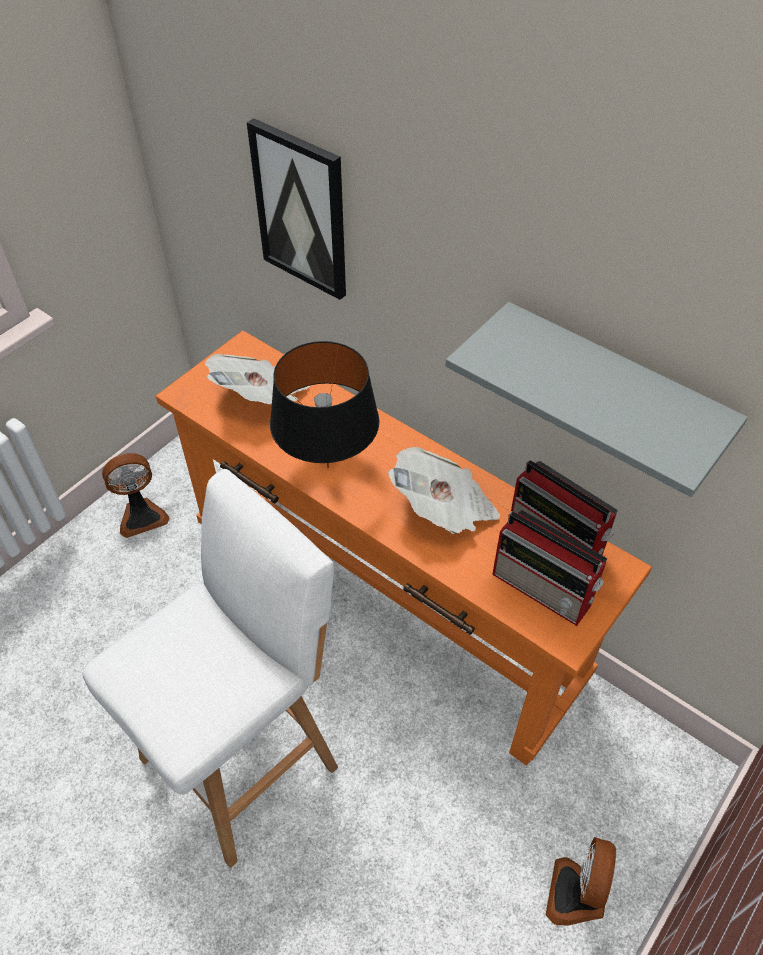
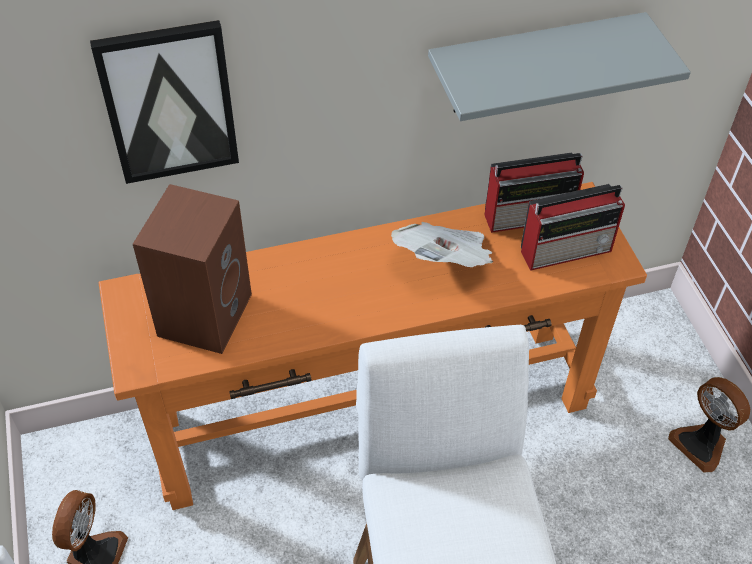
camera: 55 degrees left, 0 degrees up
newspaper [205,354,310,404] -> brown speaker [133,184,252,354]
black table lamp [270,341,379,468] -> none

